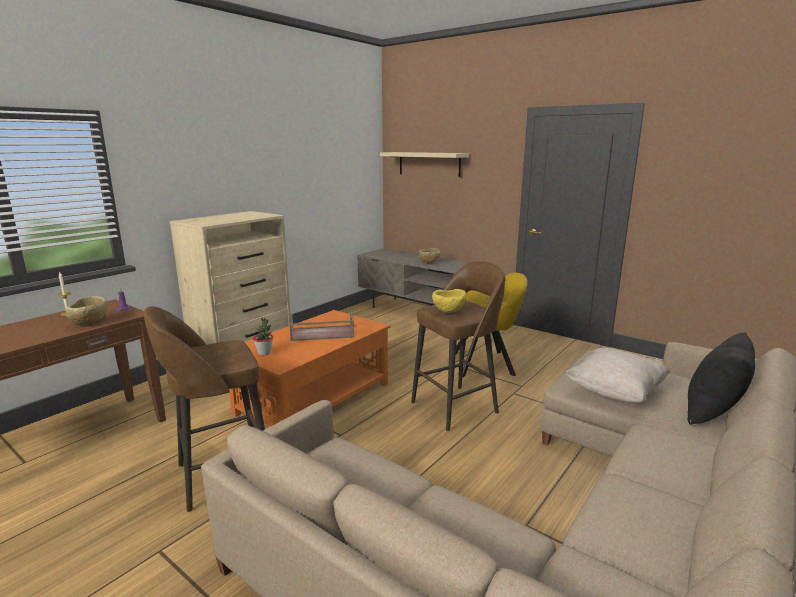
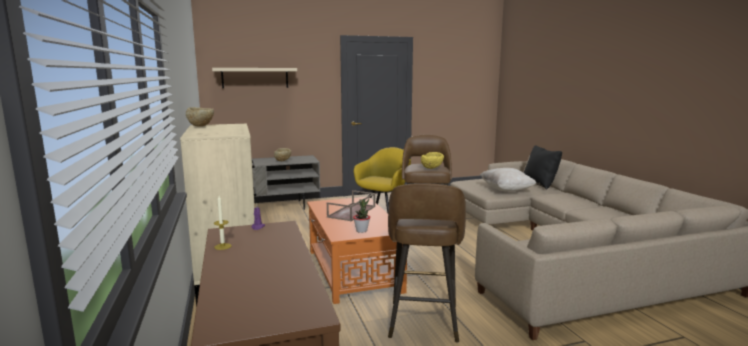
camera: 55 degrees left, 5 degrees down
beige bowl [66,296,108,325] -> beige bowl moved to [186,107,214,127]

